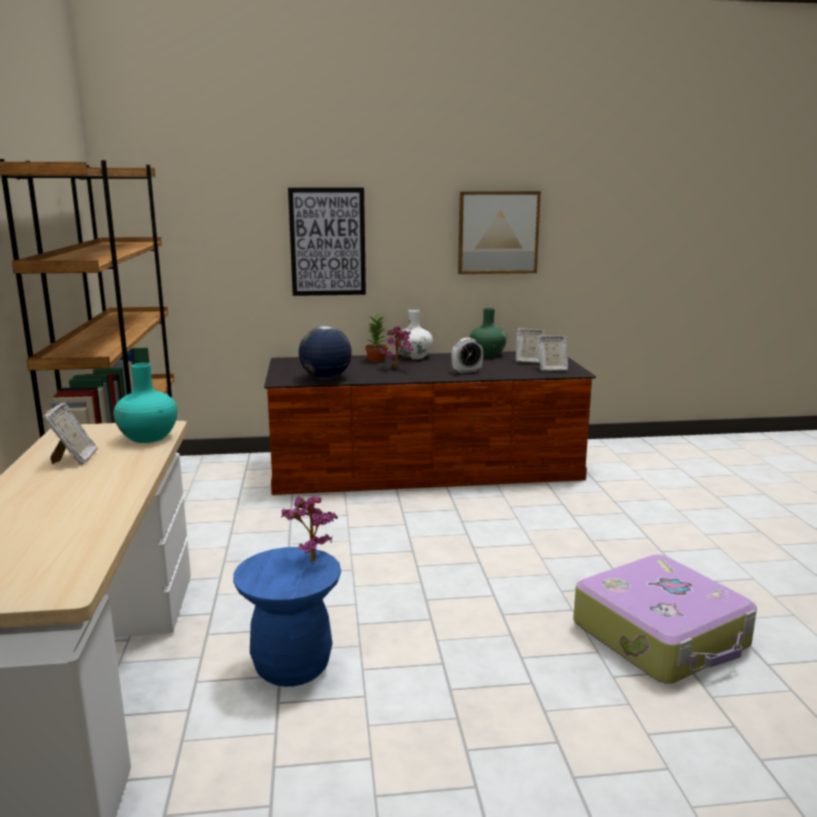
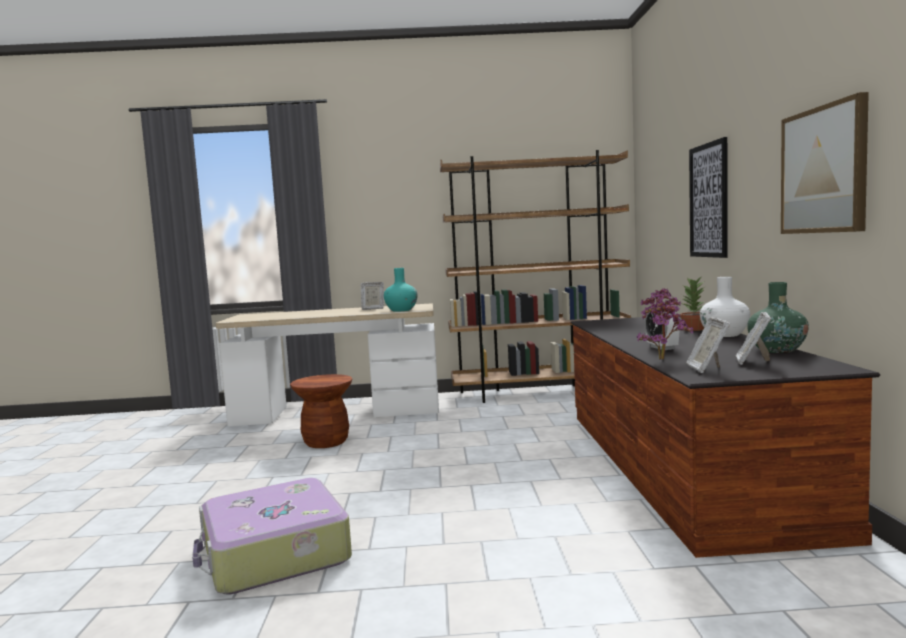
camera: 95 degrees right, 10 degrees down
blue stool [233,547,341,687] -> brown stool [290,374,352,448]
potted plant [281,496,338,562] -> potted plant moved to [637,301,693,360]
globe [298,326,352,379] -> none

